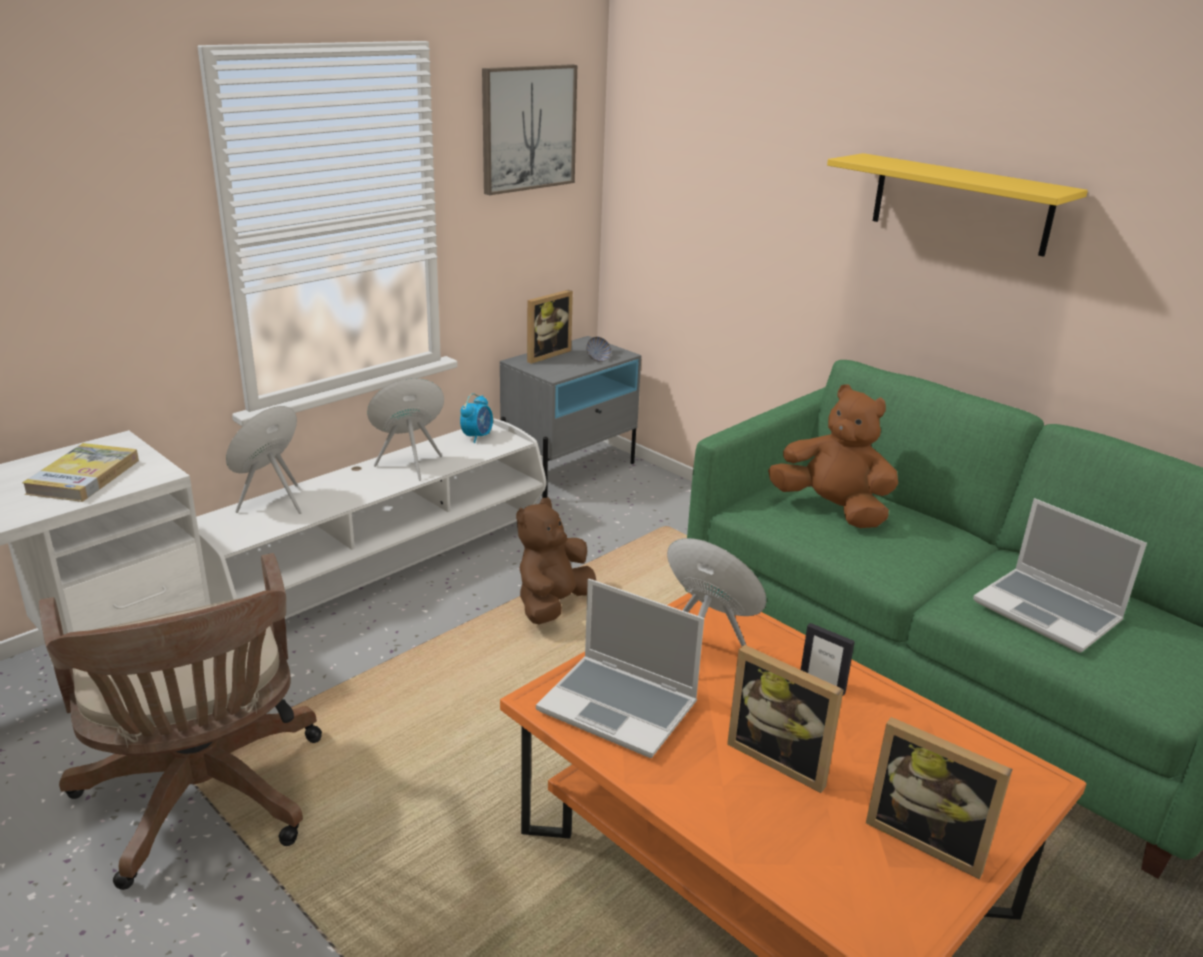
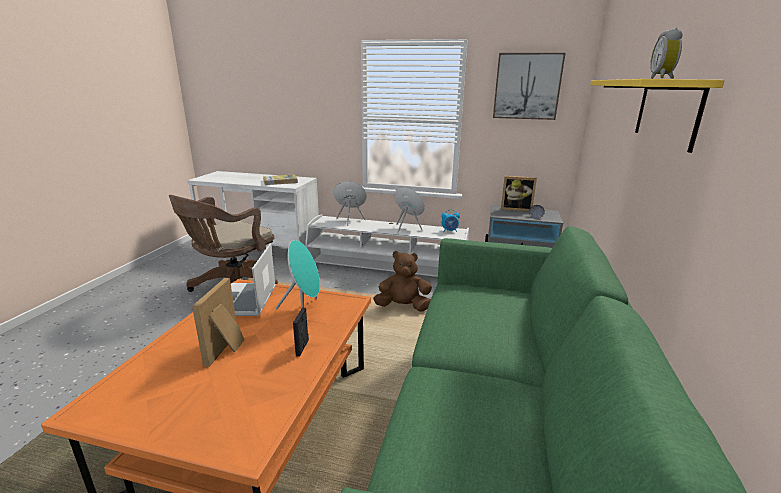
camera: 60 degrees right, 5 degrees down
brown plush toy [768,384,898,528] -> none
picture frame [866,717,1013,879] -> none
laptop [973,498,1147,653] -> none
none -> alarm clock [650,28,683,79]

